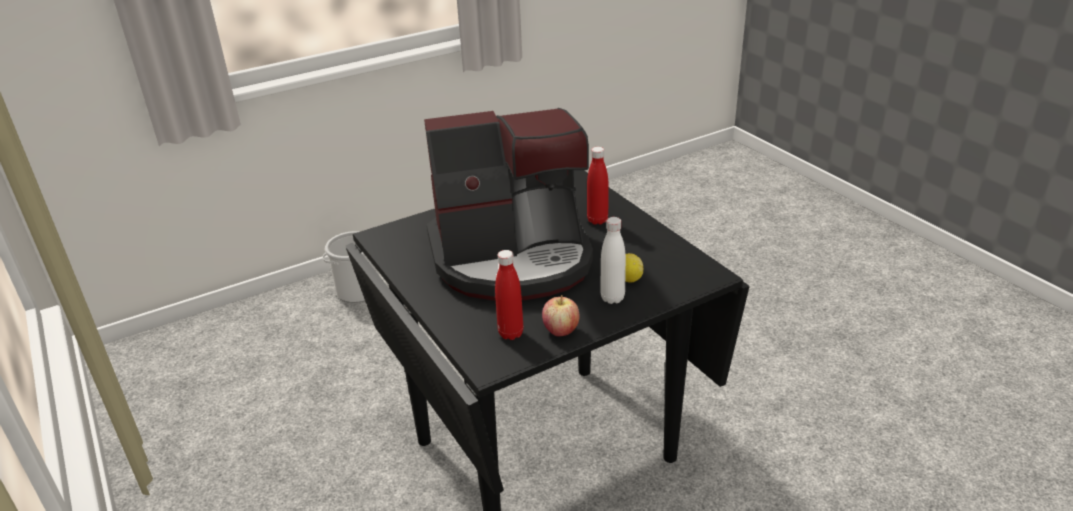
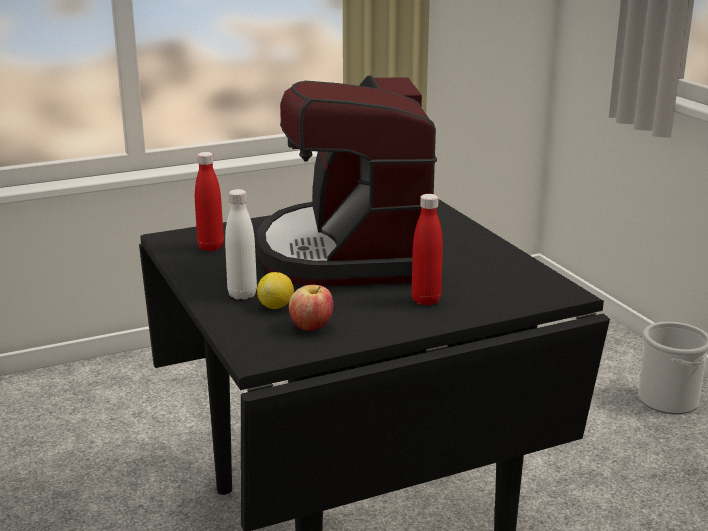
camera: 95 degrees right, 10 degrees down
apple [542,295,579,336] -> apple moved to [289,285,333,331]

